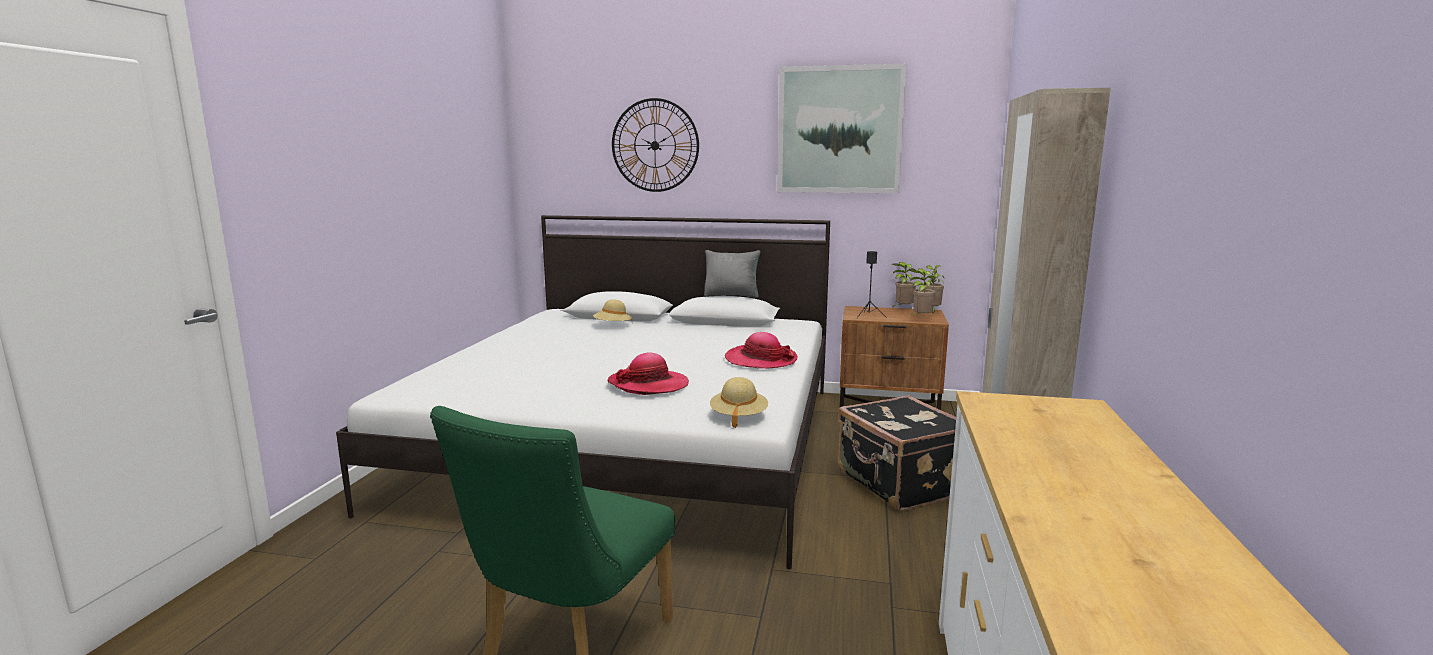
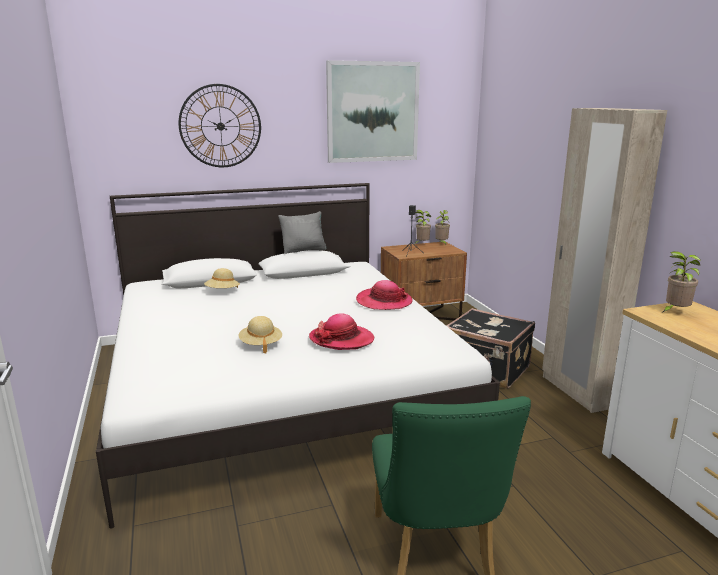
camera: 30 degrees left, 5 degrees up
beige hat [710,377,768,428] -> beige hat moved to [239,316,282,353]
potted plant [910,268,936,316] -> potted plant moved to [663,251,701,312]

